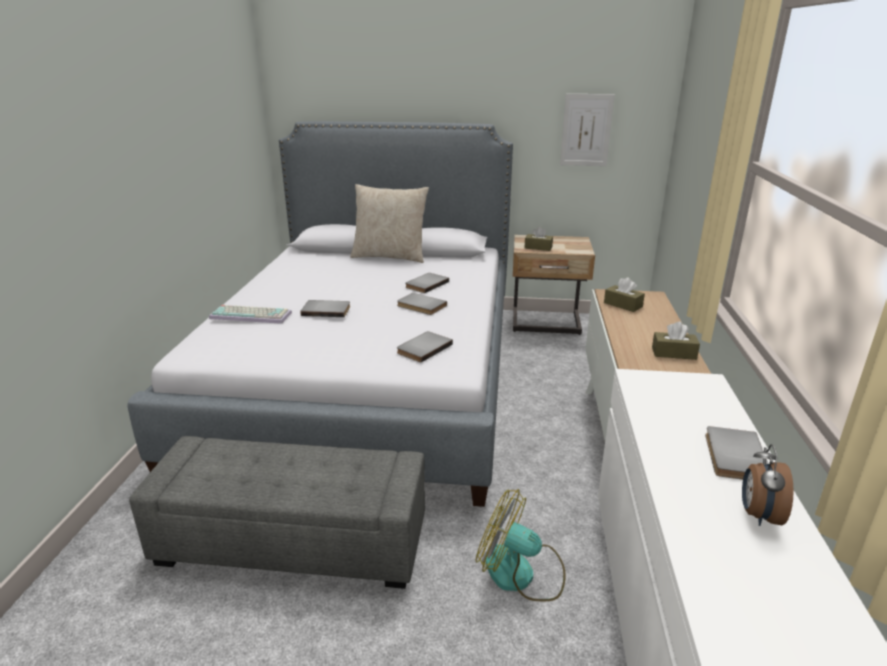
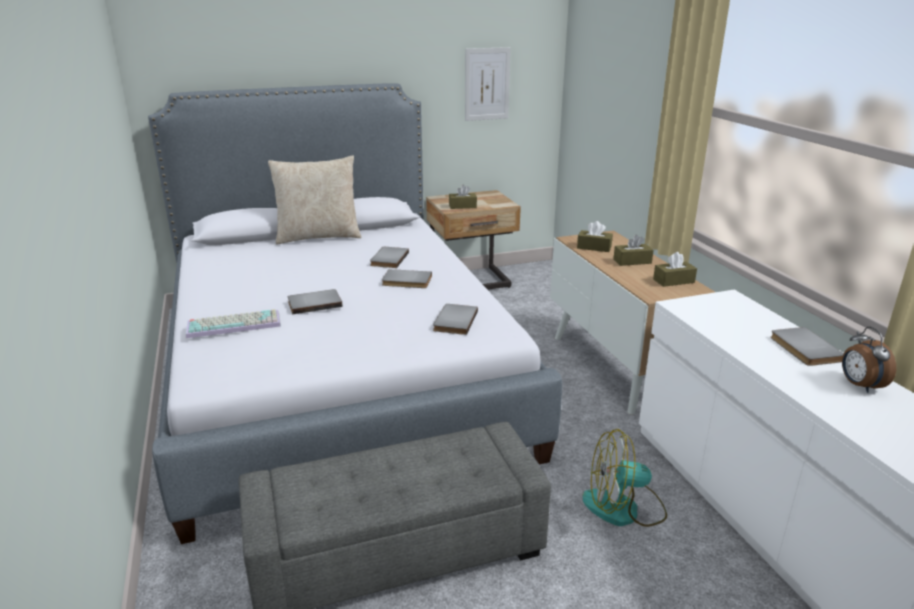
camera: 25 degrees left, 0 degrees up
none -> brown tissue box [613,235,654,266]

